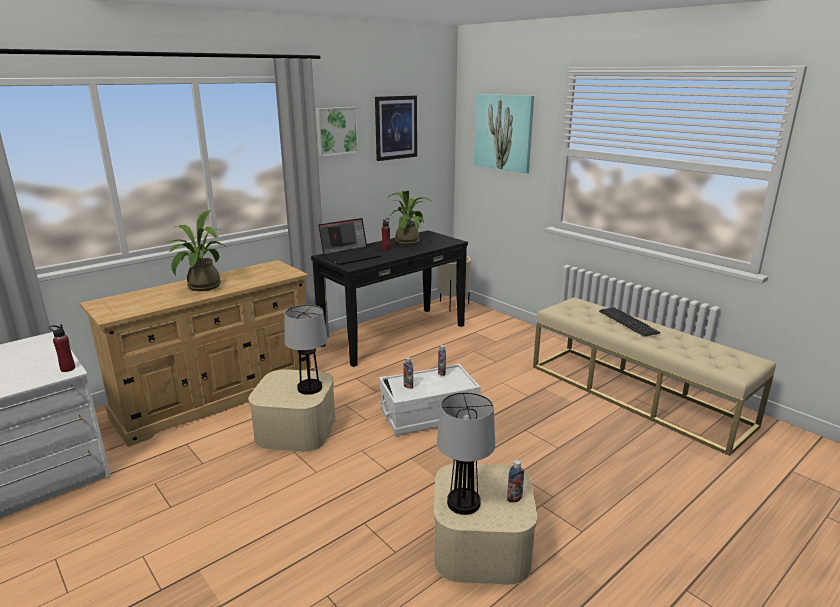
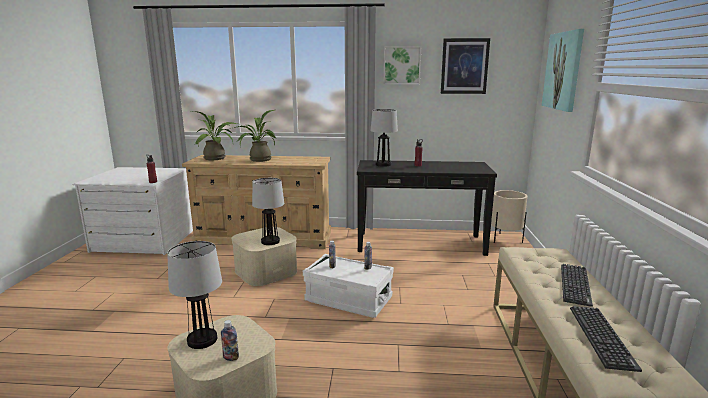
camera: 45 degrees right, 5 degrees down
laptop [318,218,382,265] -> table lamp [370,109,398,167]
potted plant [387,191,431,245] -> potted plant moved to [190,111,237,160]
none -> keyboard [570,306,642,372]

